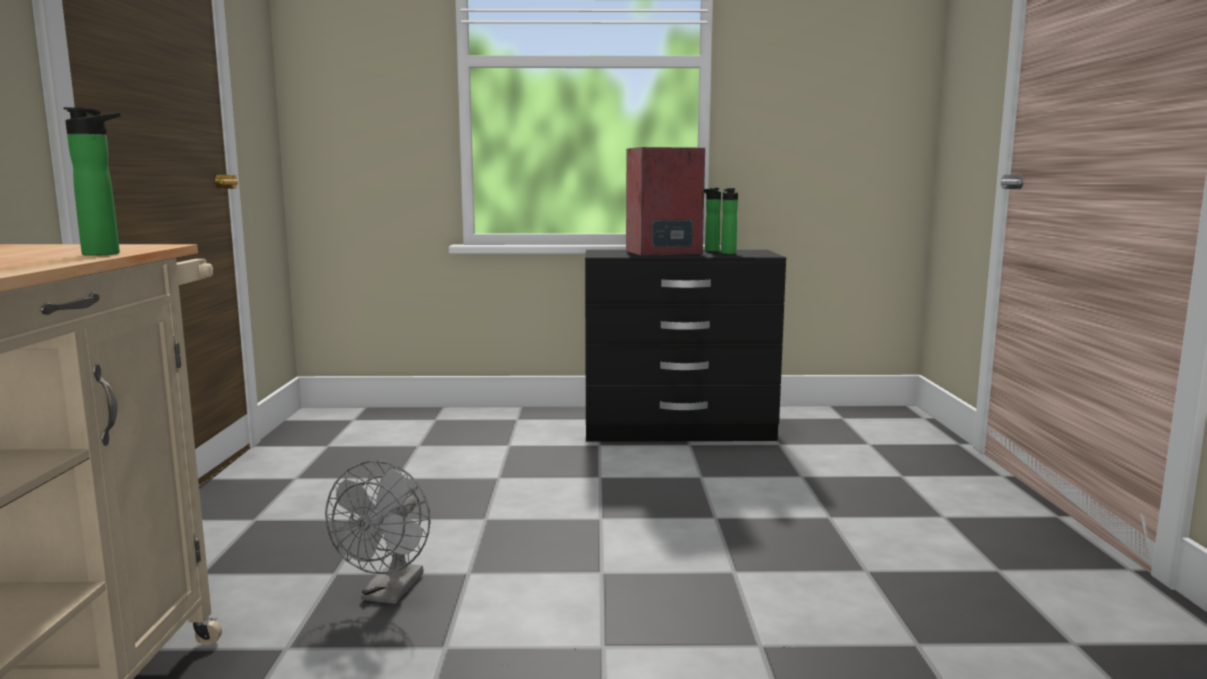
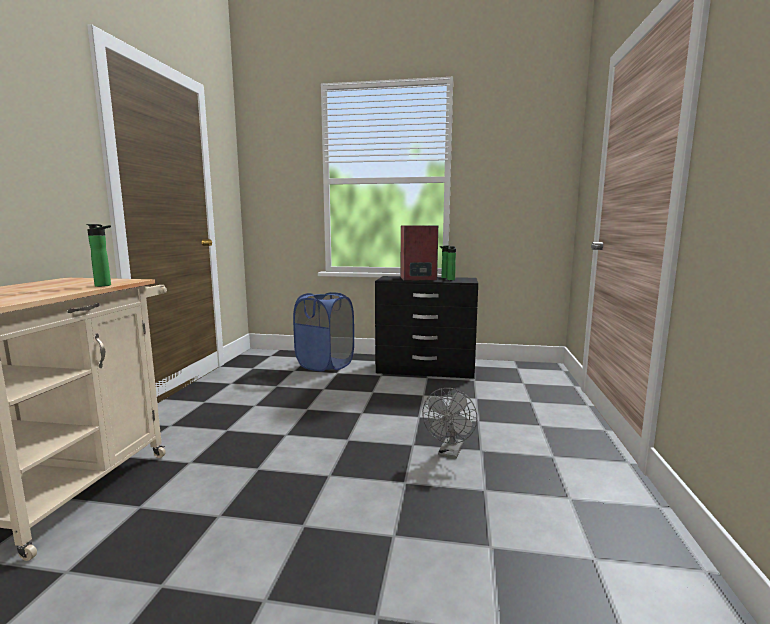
camera: 10 degrees right, 0 degrees up
grey fan [325,460,431,604] -> grey fan moved to [422,388,477,459]
none -> blue laundry basket [293,292,354,371]

